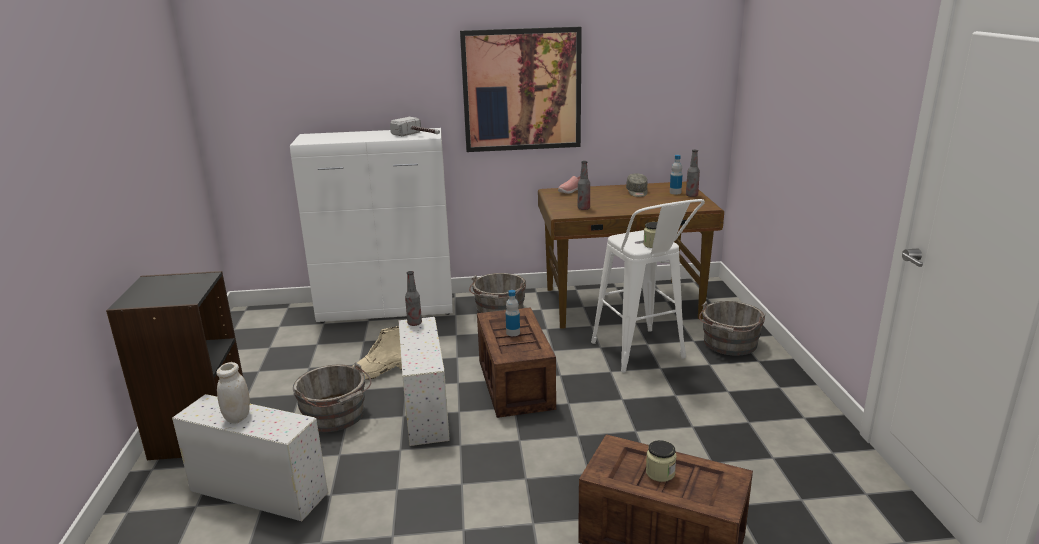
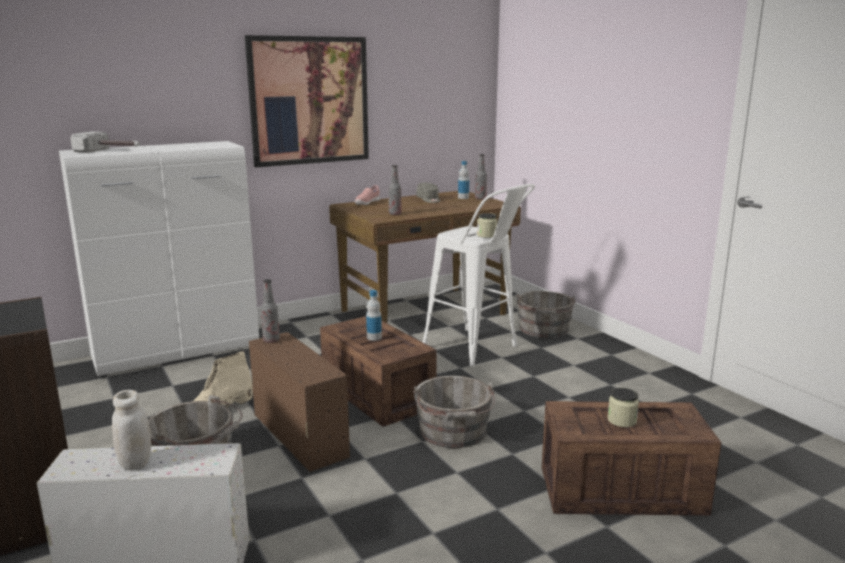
camera: 25 degrees left, 5 degrees down
hammer [390,117,440,136] -> hammer moved to [71,132,140,153]
white storage box [398,317,450,446] -> brown storage box [249,332,350,472]
grey bucket [469,273,526,313] -> grey bucket moved to [413,376,495,448]

